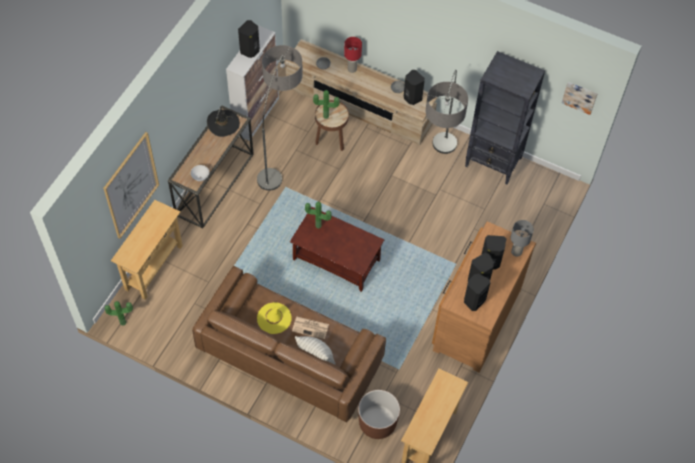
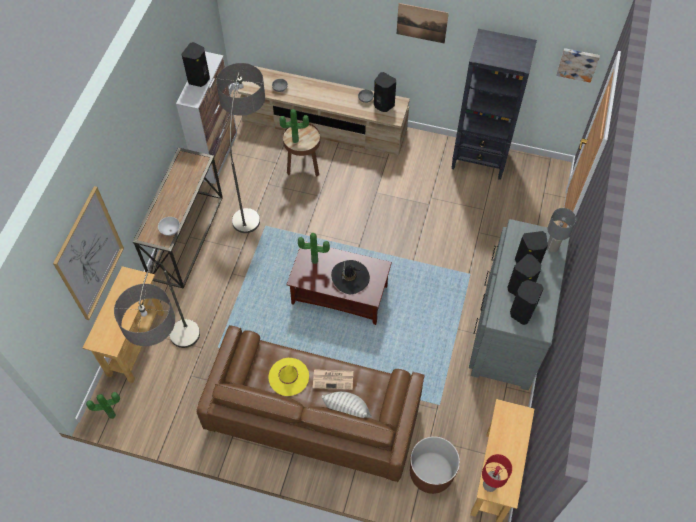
camera: 10 degrees left, 0 degrees up
black hat [207,109,240,137] -> black hat moved to [331,260,370,294]
red table lamp [344,37,362,73] -> red table lamp moved to [482,454,512,492]
floor lamp [426,70,468,154] -> floor lamp moved to [114,261,200,348]
brown dresser [432,221,536,373] -> grey dresser [469,219,570,390]
none -> picture [397,3,449,43]

